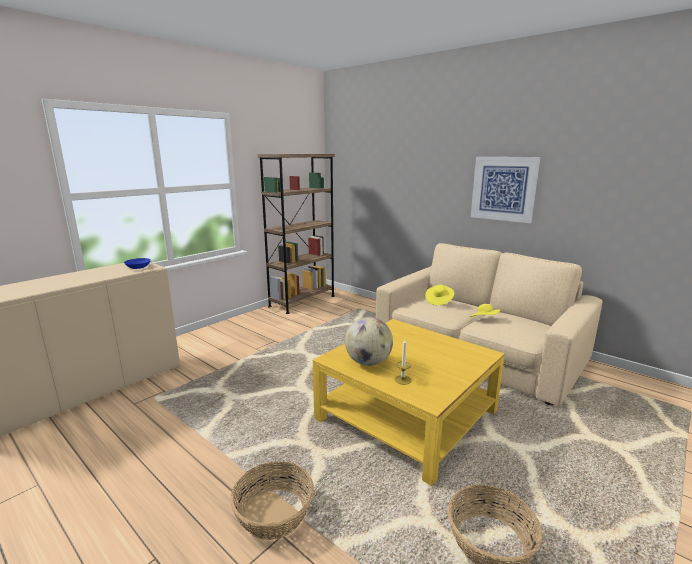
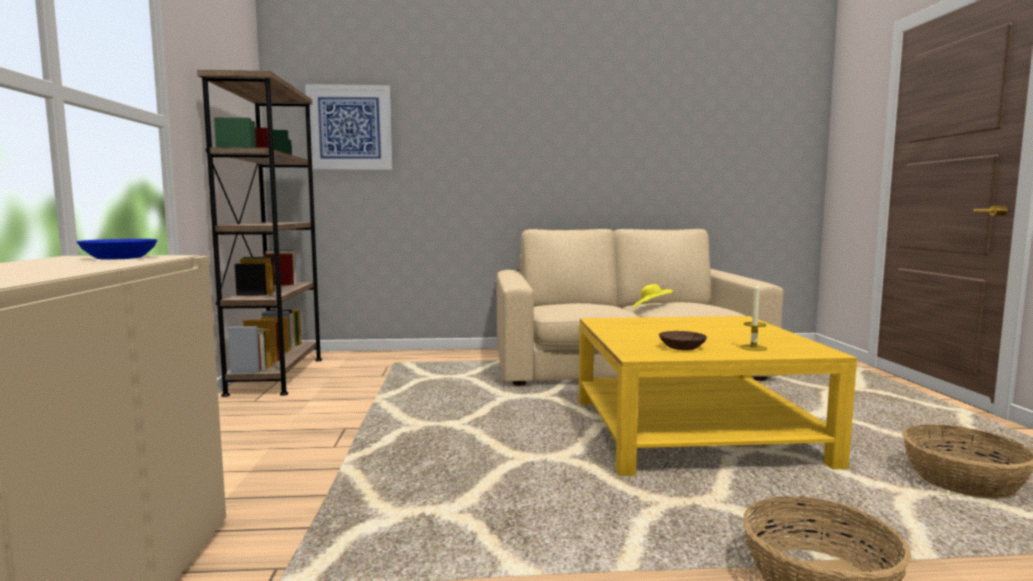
camera: 45 degrees left, 10 degrees down
globe [345,317,393,366] -> brown bowl [659,331,707,350]
yellow hat [426,285,454,305] -> none
picture [471,157,540,223] -> picture moved to [305,84,393,170]

